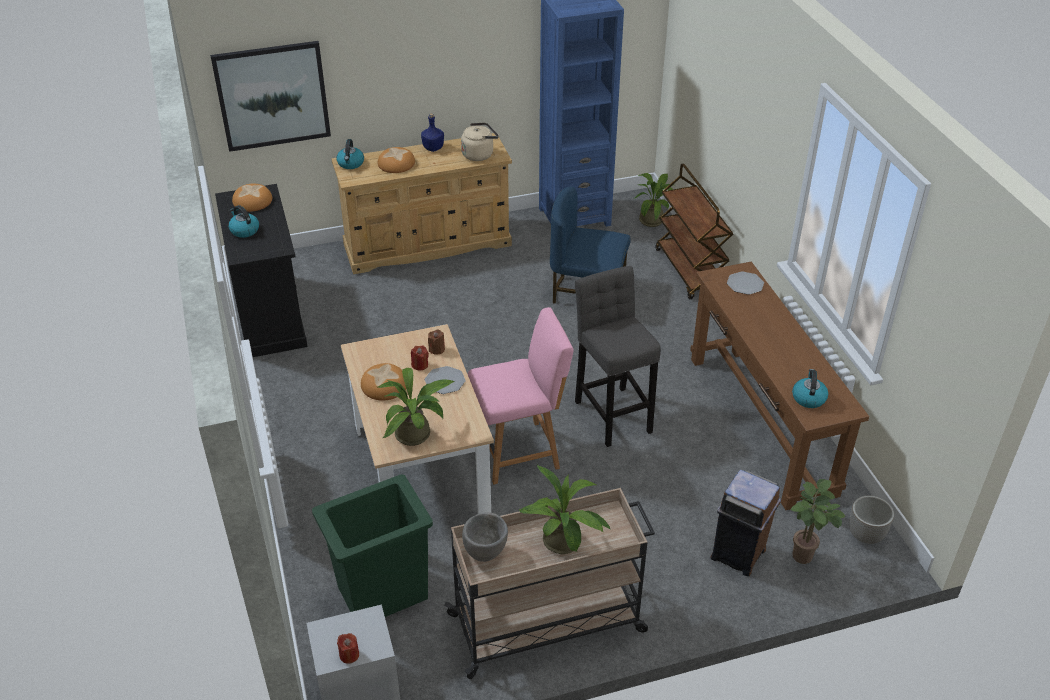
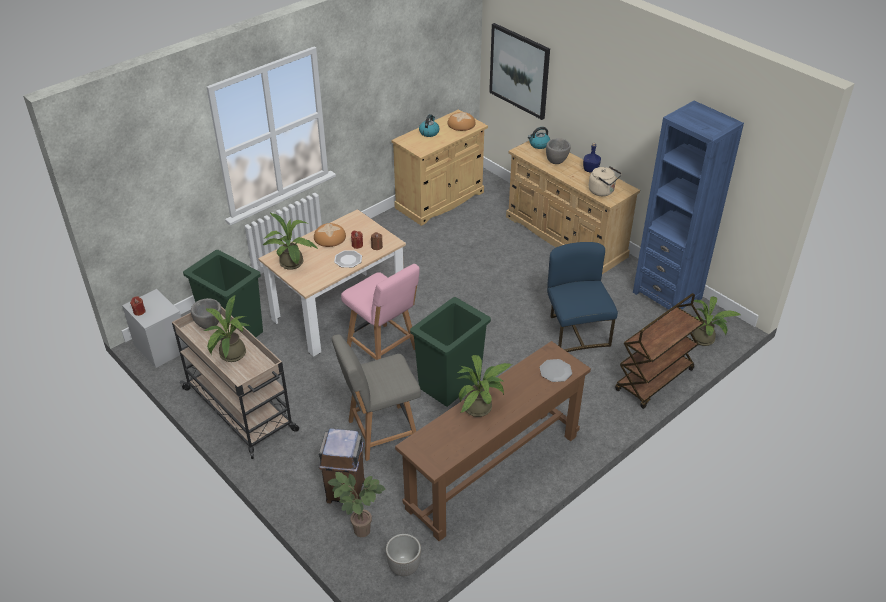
camera: 65 degrees right, 0 degrees up
black cabinet [215,184,307,357] -> beige cabinet [391,109,488,226]
bread [378,147,415,173] -> grey bowl [546,138,571,164]
grey stool [575,266,661,447] -> green trash can [410,297,491,407]
kettle [792,369,828,408] -> none
none -> grey chair [332,334,421,461]
none -> potted plant [456,355,512,417]

